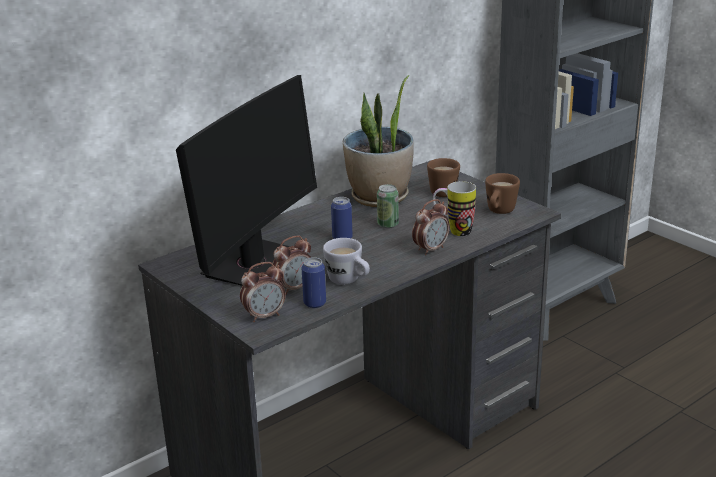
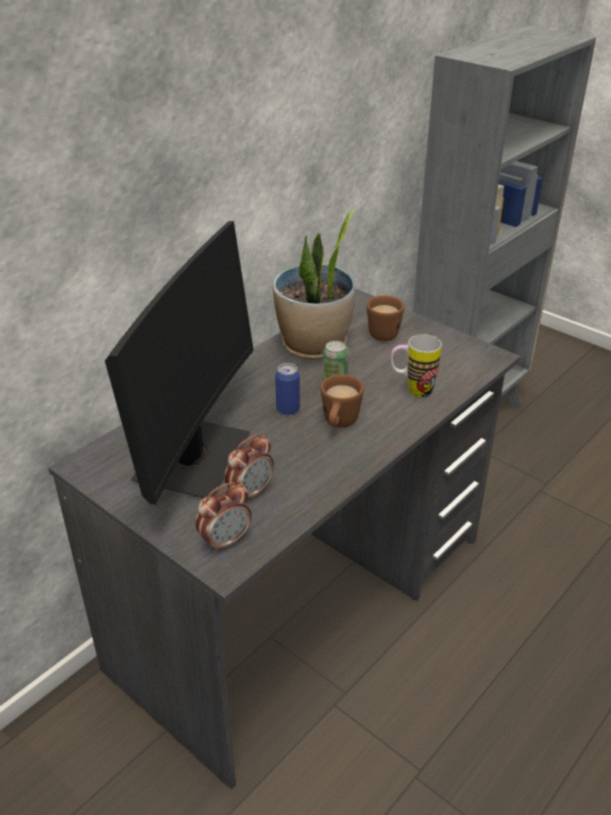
camera: 10 degrees left, 10 degrees up
can [301,257,326,308] -> none
white mug [323,238,370,285] -> none
alarm clock [412,199,450,255] -> none
brown mug [485,173,520,214] -> brown mug moved to [320,374,364,427]

